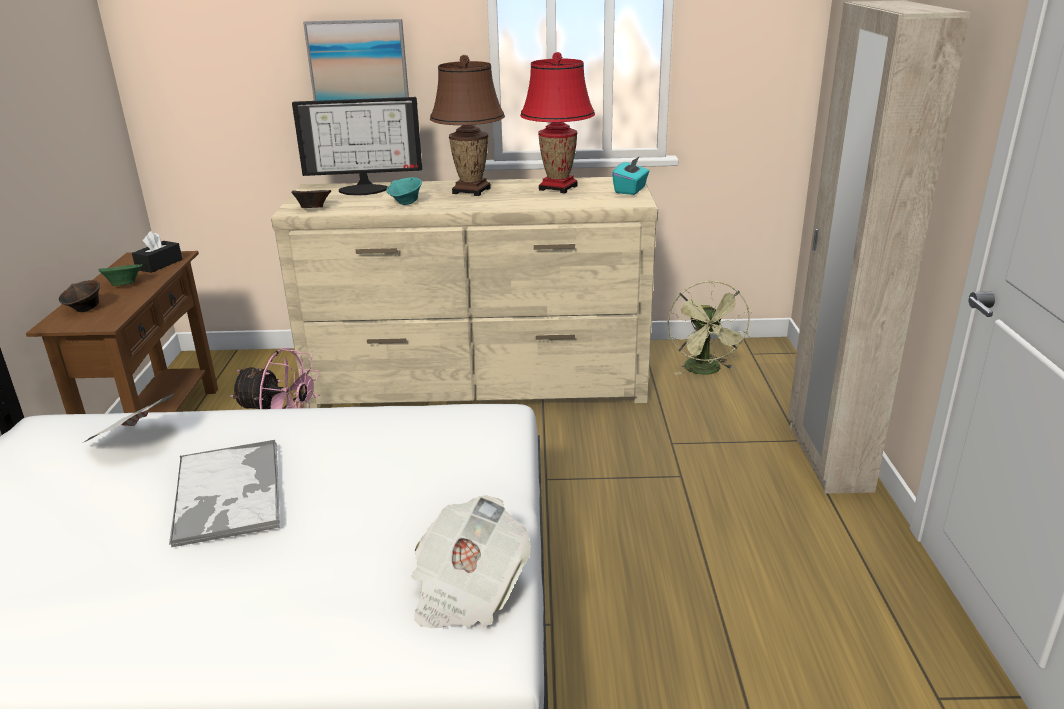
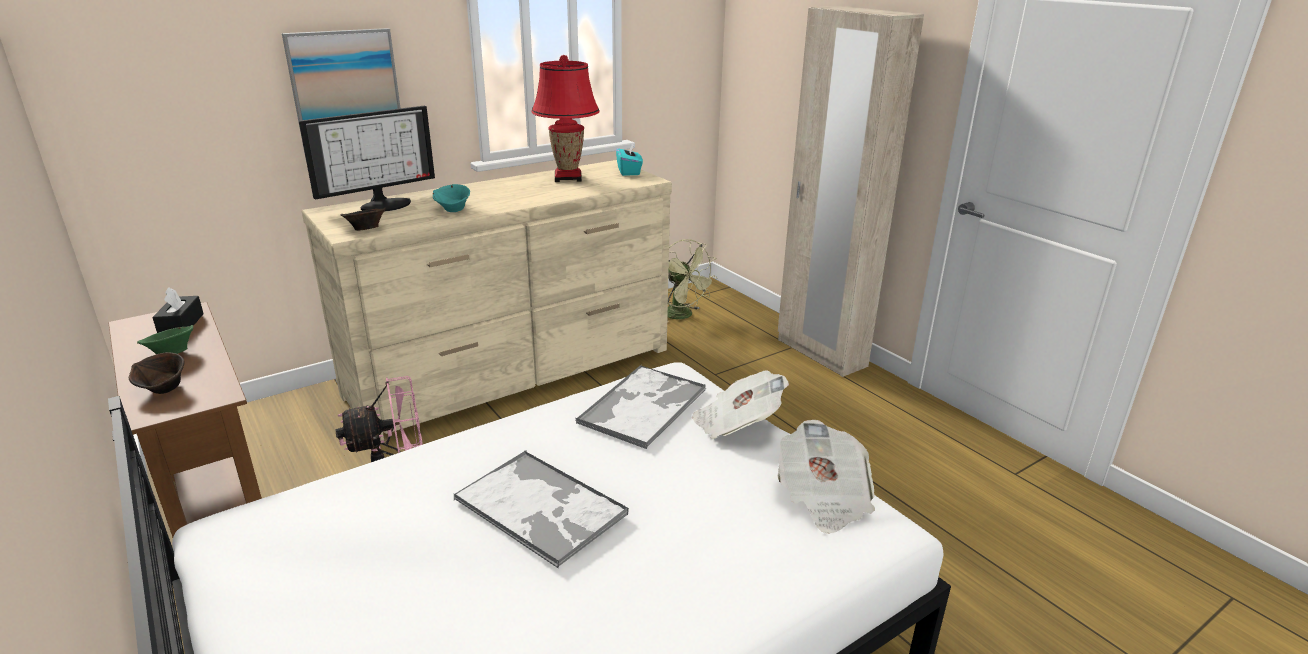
camera: 35 degrees left, 0 degrees up
newspaper [83,393,175,443] -> newspaper moved to [692,370,789,439]
brown table lamp [430,55,505,196] -> none
none -> tray [575,365,706,449]

